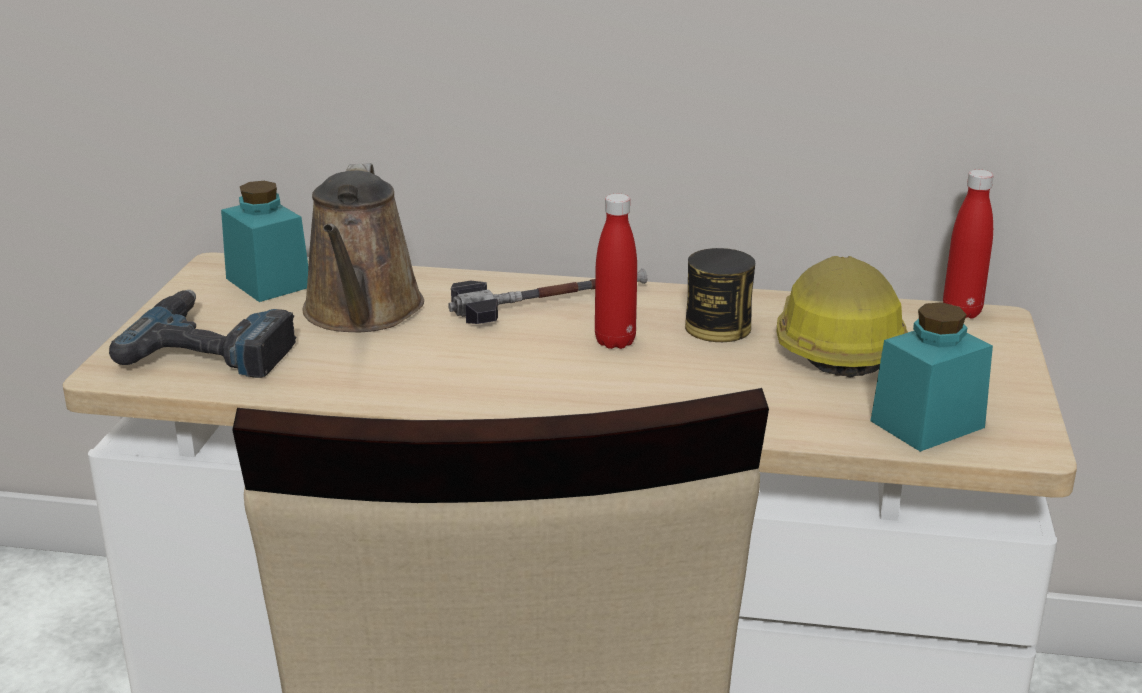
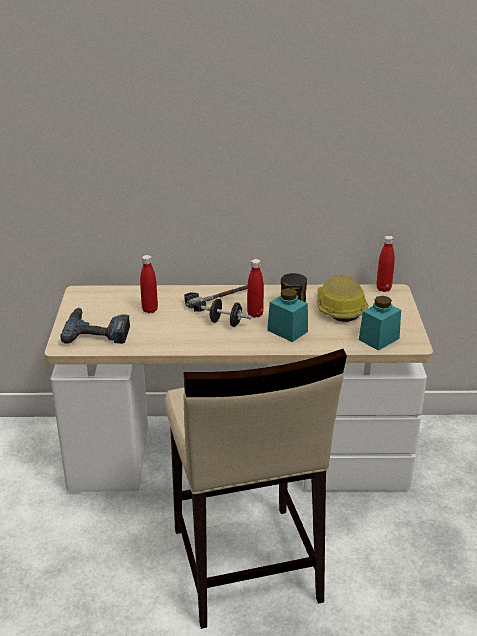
camera: 10 degrees left, 5 degrees up
turquoise jar [221,181,308,302] -> turquoise jar moved to [267,288,308,342]
brown watering can [303,163,424,332] -> red bottle [140,255,158,313]
none -> black dumbbell [201,299,252,327]

